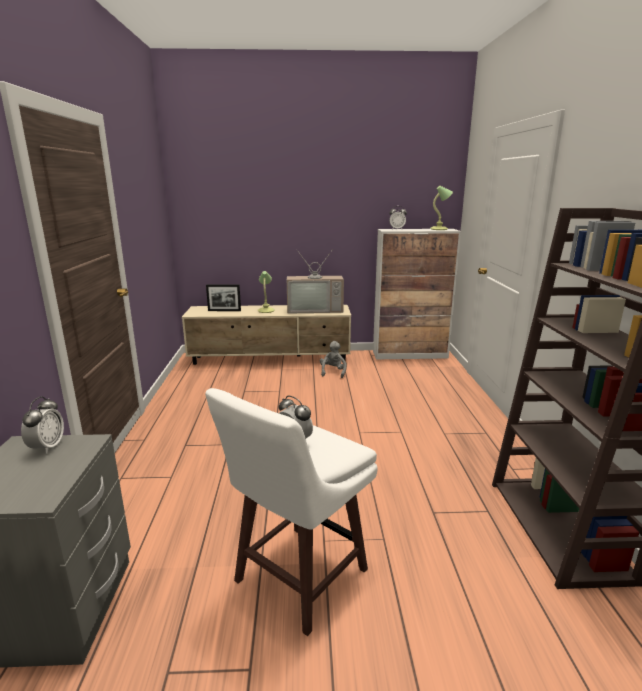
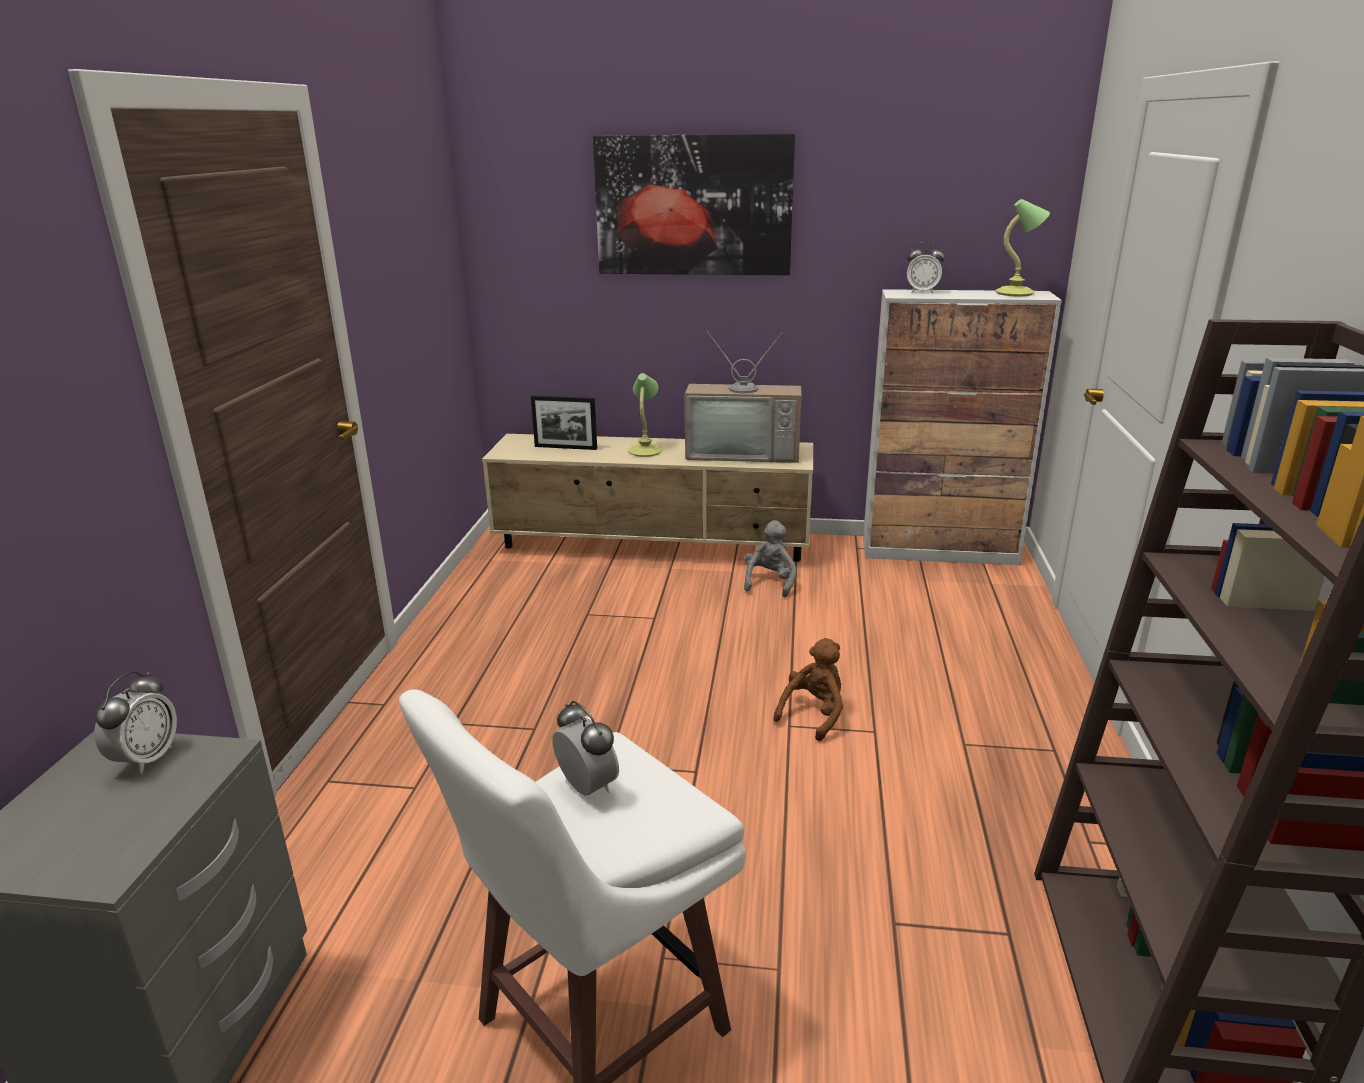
camera: 10 degrees right, 5 degrees up
none -> picture [593,134,795,275]
none -> brown plush toy [773,638,843,741]

